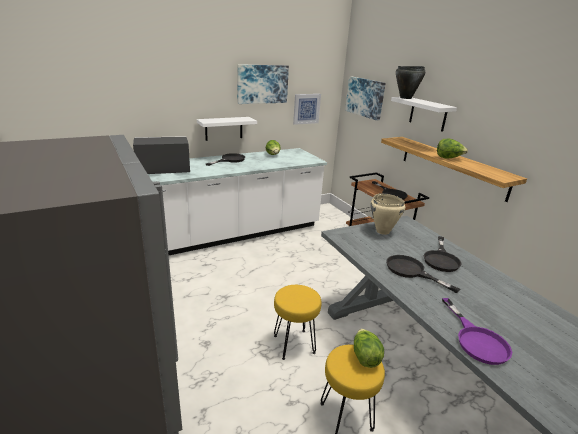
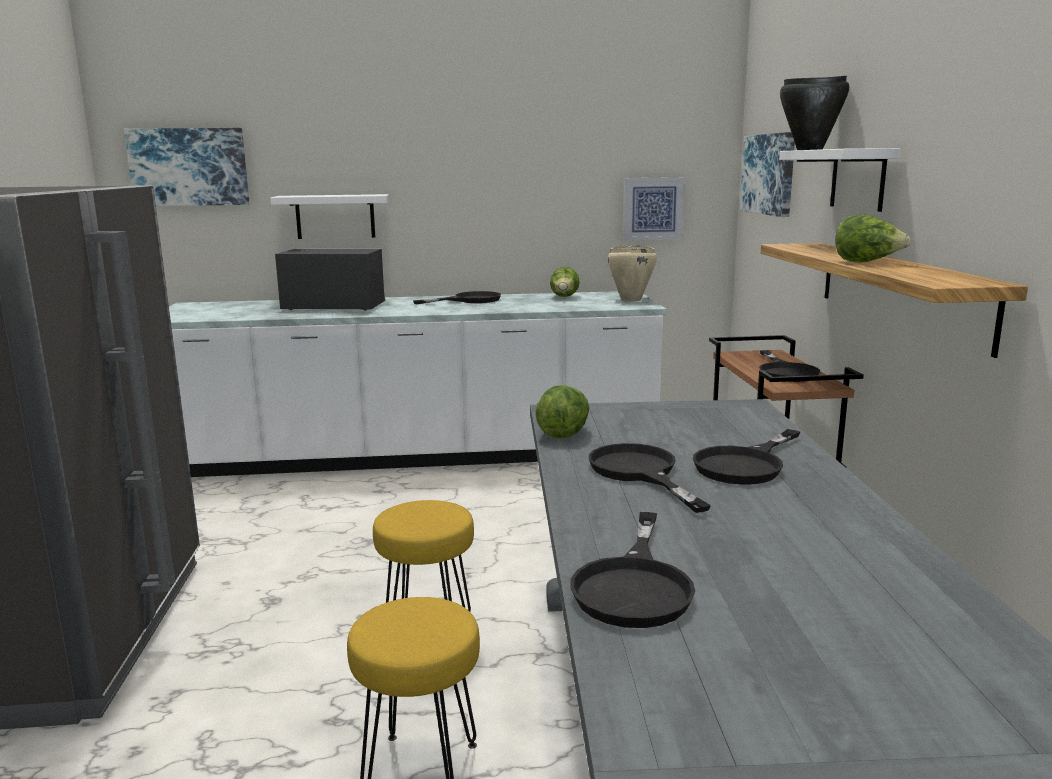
camera: 25 degrees right, 10 degrees down
white shelf [197,117,257,141] -> white shelf moved to [270,194,389,239]
picture [237,64,289,104] -> picture moved to [124,128,249,206]
lettuce [354,329,384,368] -> lettuce moved to [535,385,589,438]
beige cooking pot [371,193,405,235] -> beige cooking pot moved to [608,245,657,302]
purple frying pan [442,298,512,365] -> black frying pan [570,512,695,628]

